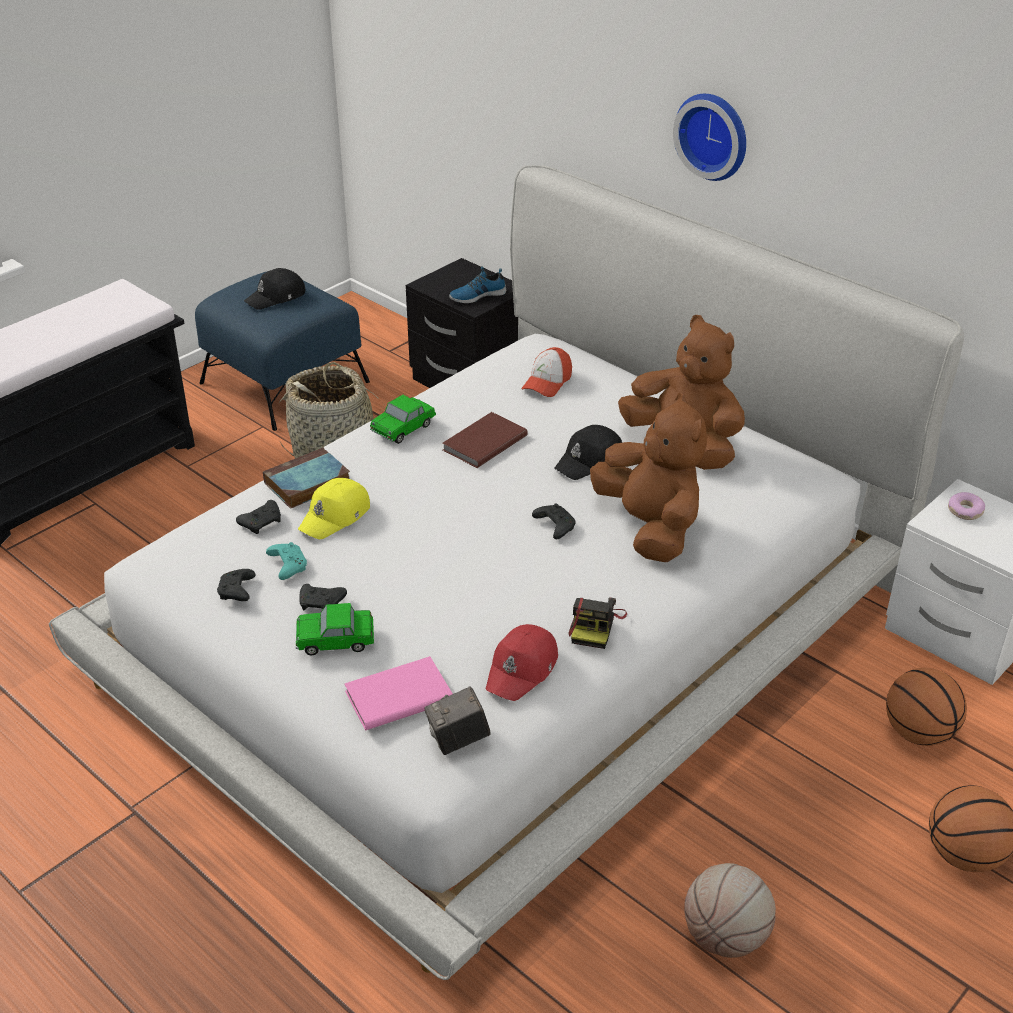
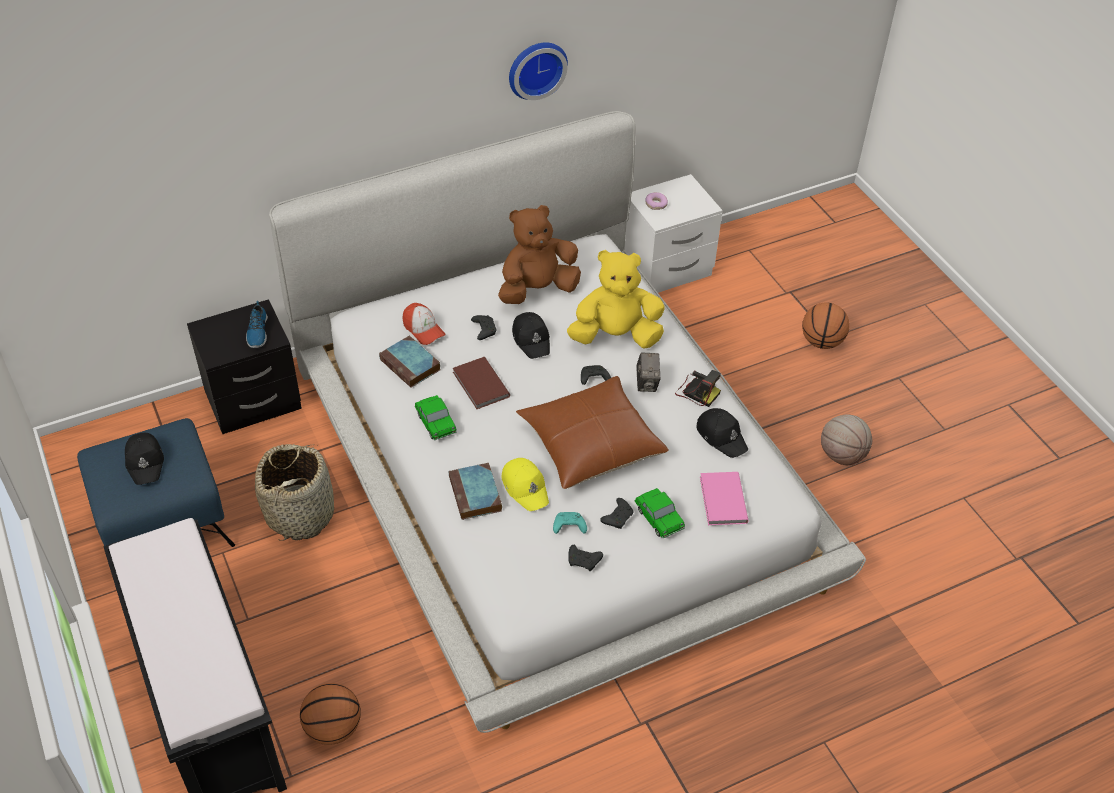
camera: 70 degrees left, 10 degrees up
black game controller [236,500,281,534] -> black game controller moved to [471,315,496,340]
toy car [296,603,374,655] -> toy car turned 45 degrees counterclockwise [635,488,685,538]
camera [425,687,491,755] -> camera moved to [636,353,661,392]
red cap [486,624,558,701] -> black cap [697,408,748,458]
brown plush toy [590,393,707,562] -> yellow plush toy [567,250,665,349]
wall clock [673,94,746,181] -> wall clock moved to [509,42,568,100]
basketball [886,668,967,746] -> basketball moved to [300,683,361,745]
none -> book [379,336,440,388]
none -> brown pillow [516,376,669,489]

